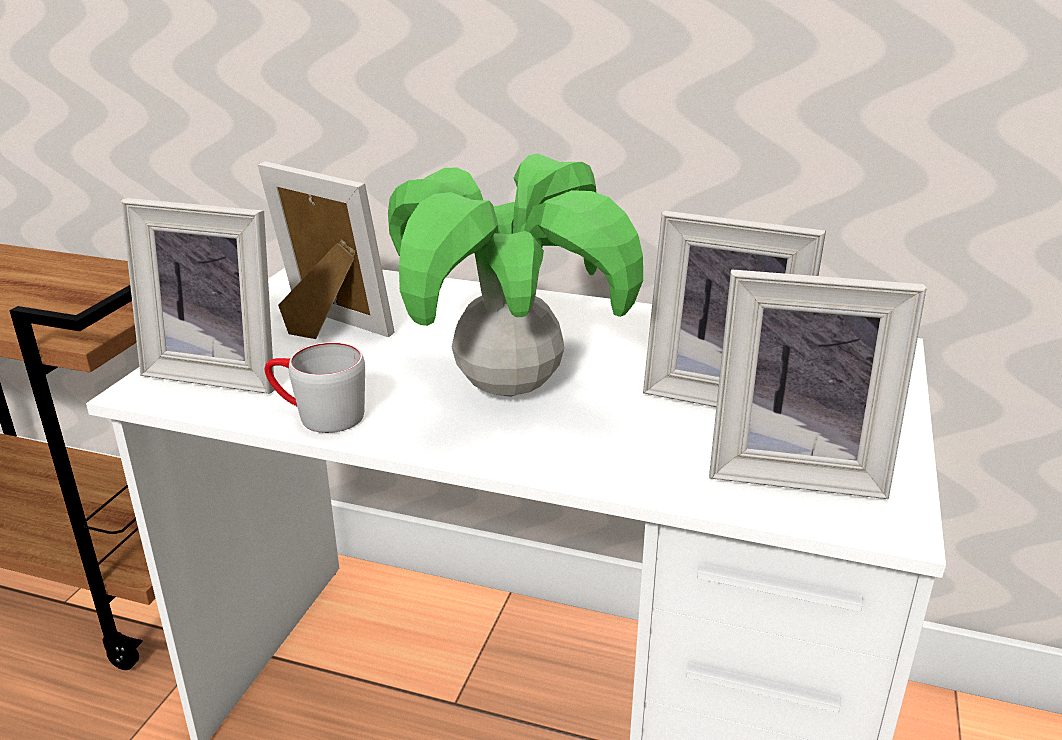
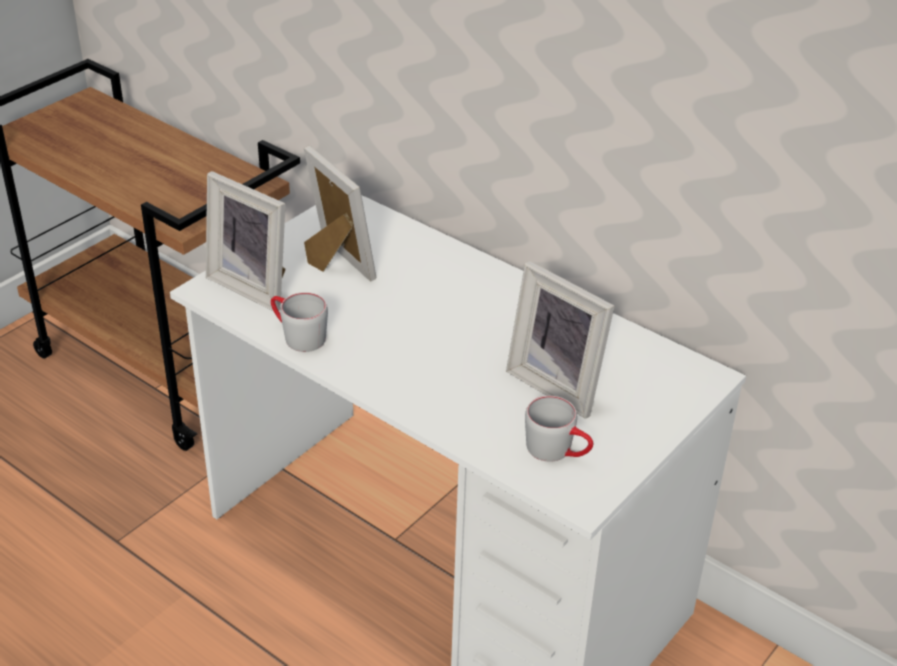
camera: 20 degrees right, 10 degrees up
potted plant [388,153,643,397] -> none
picture frame [709,269,927,499] -> grey mug [525,396,593,462]

